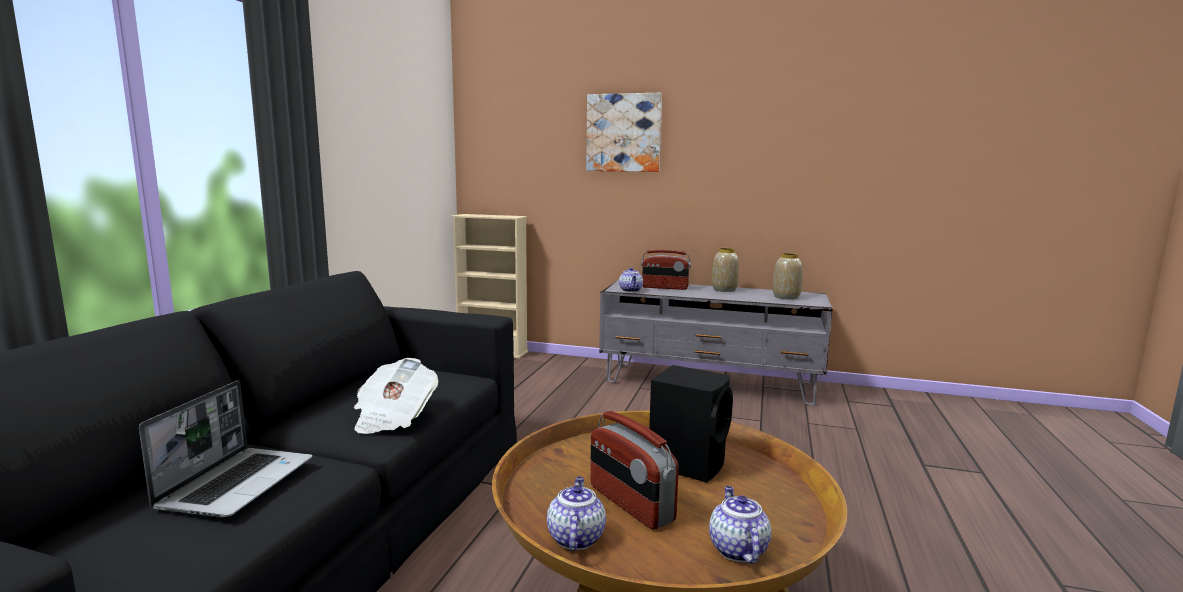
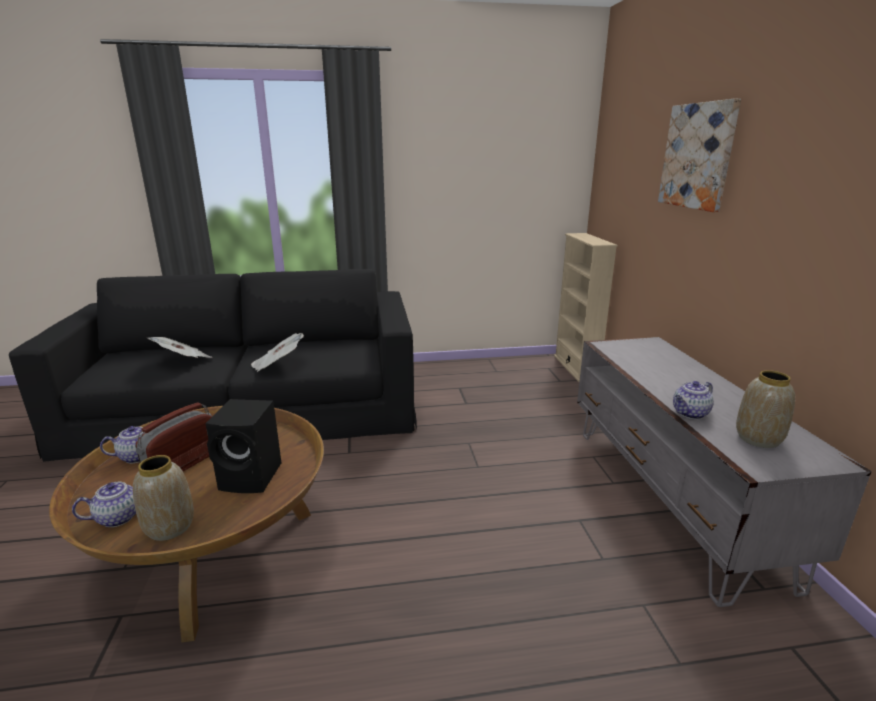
camera: 65 degrees right, 10 degrees up
laptop [139,380,312,517] -> newspaper [147,337,212,358]
teapot [619,268,643,292] -> teapot moved to [673,381,714,419]
radio [641,250,691,290] -> none
vase [712,248,739,292] -> vase moved to [133,455,194,541]

